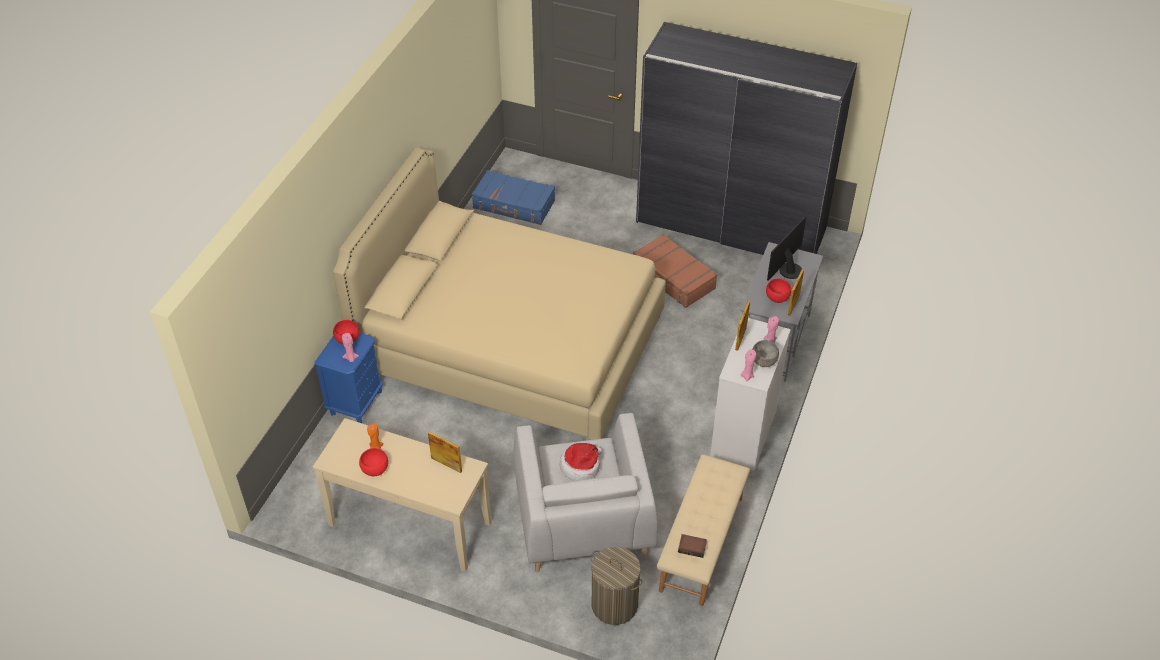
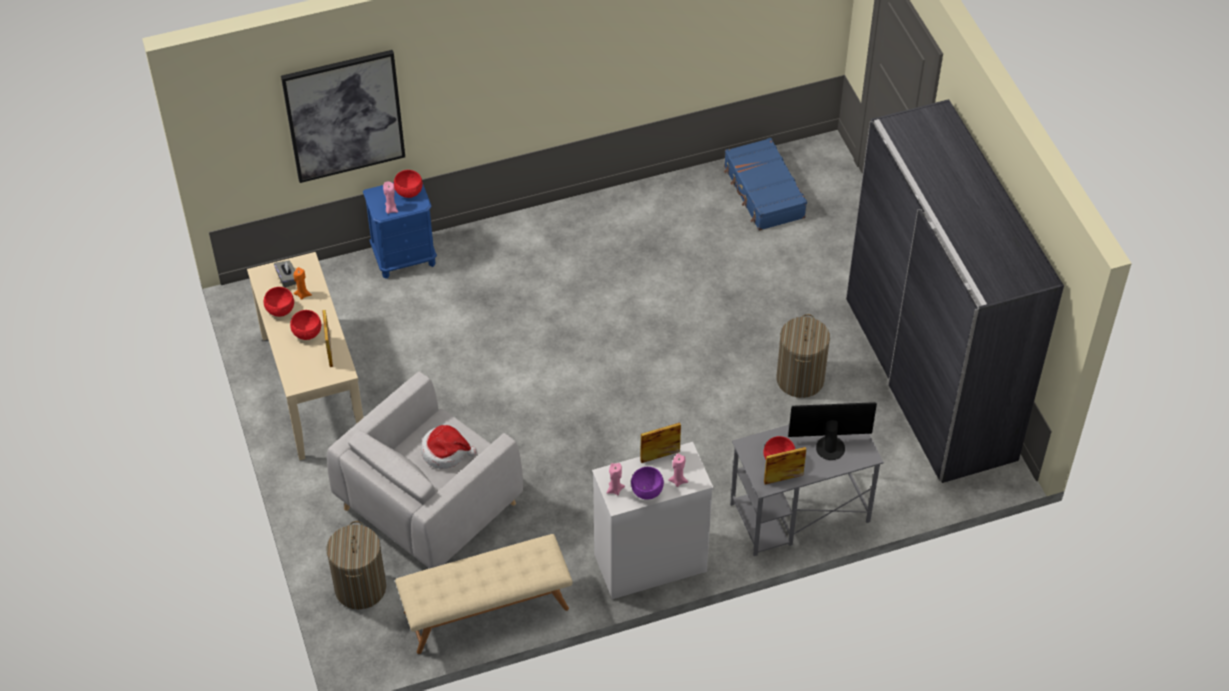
camera: 50 degrees right, 5 degrees up
beige bed [333,148,666,440] -> none
brown suitcase [633,234,717,308] -> laundry basket [777,314,830,398]
book [678,534,707,558] -> none
grey bowl [752,340,779,367] -> purple bowl [631,467,664,500]
none -> grey tissue box [274,260,296,288]
none -> picture [281,50,405,183]
none -> red bowl [290,310,321,340]

